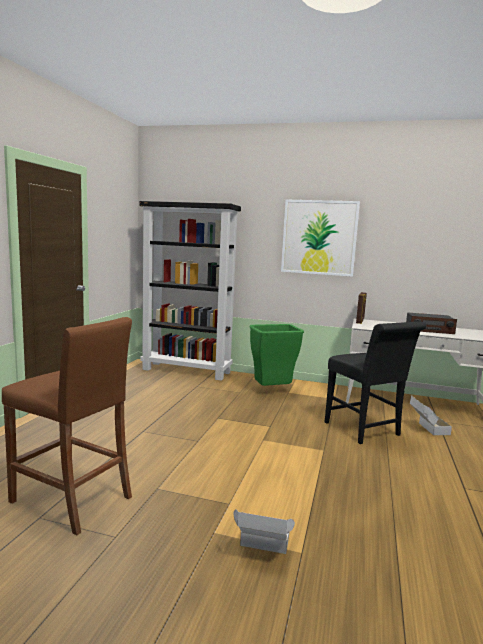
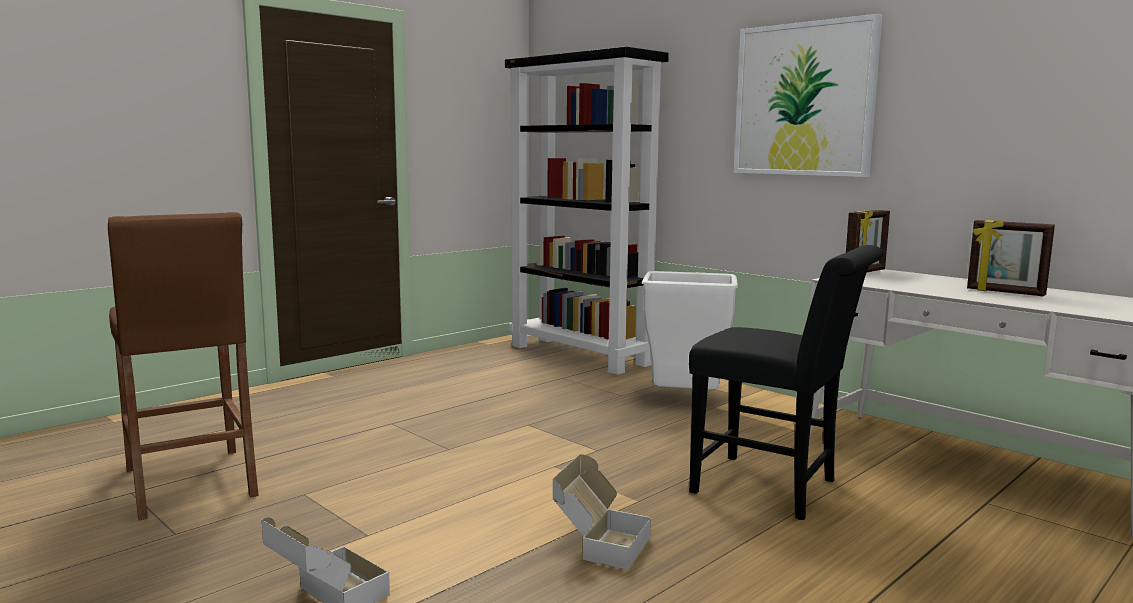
camera: 30 degrees right, 0 degrees up
green trash can [249,324,304,386] -> white trash can [642,271,738,390]
black chair [325,321,426,444] -> black chair turned 60 degrees counterclockwise [689,245,883,520]
radio [406,313,457,334] -> picture frame [967,219,1055,296]
cardboard box [410,395,452,435] -> cardboard box moved to [553,454,651,570]

